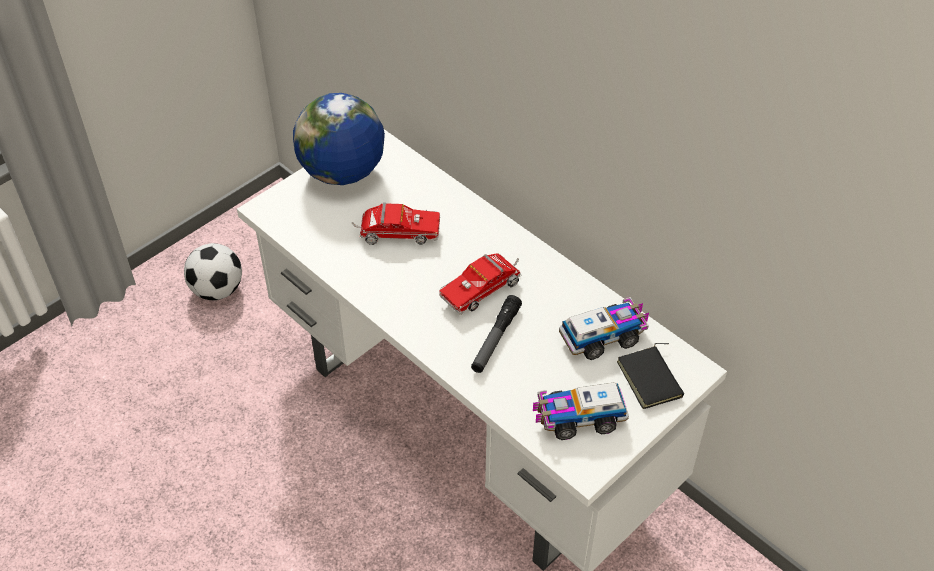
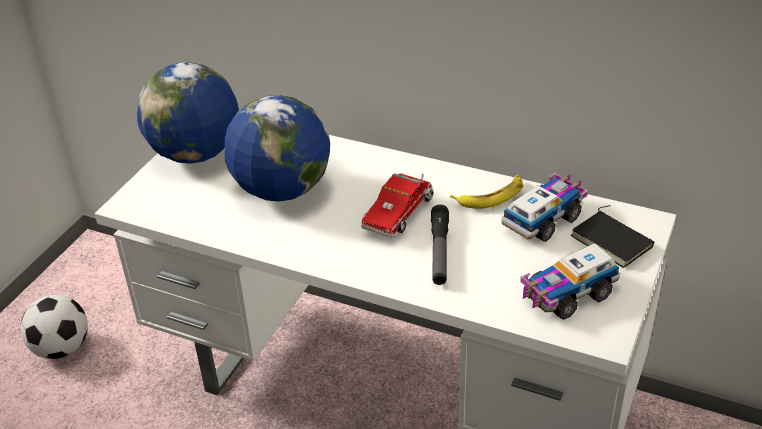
camera: 20 degrees left, 10 degrees down
toy truck [352,203,440,245] -> globe [225,95,330,202]
none -> banana [450,175,523,209]

